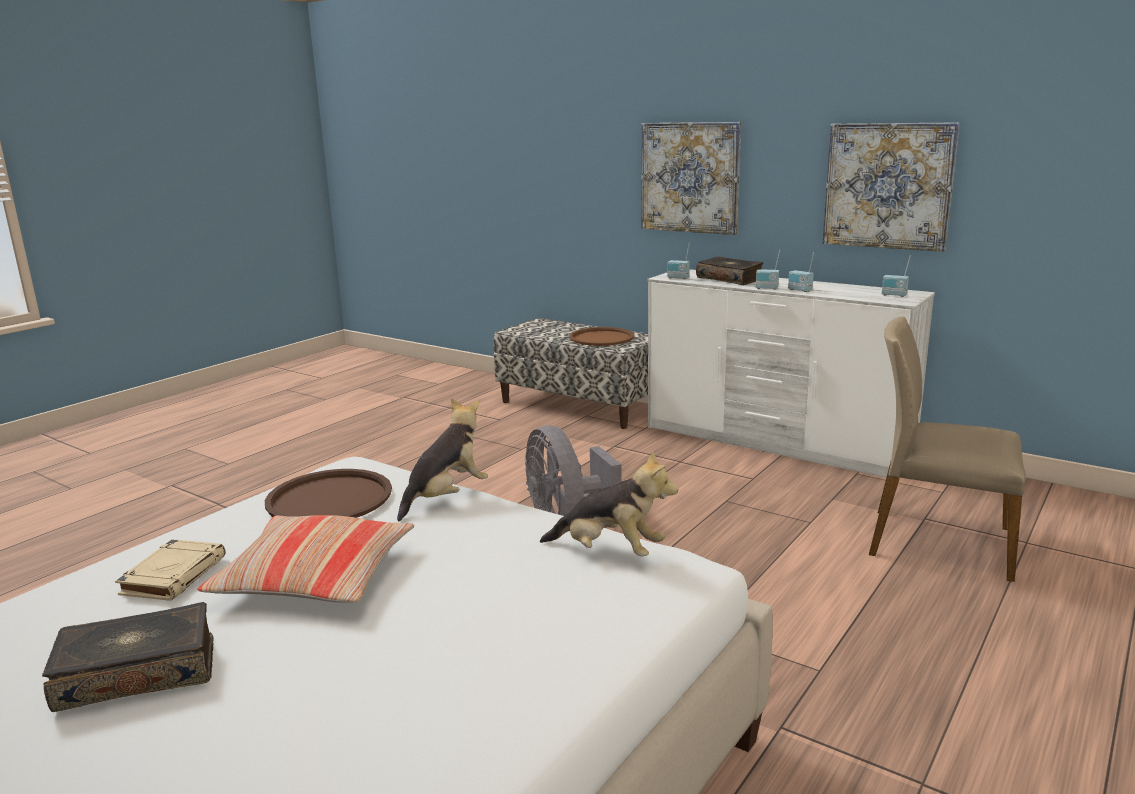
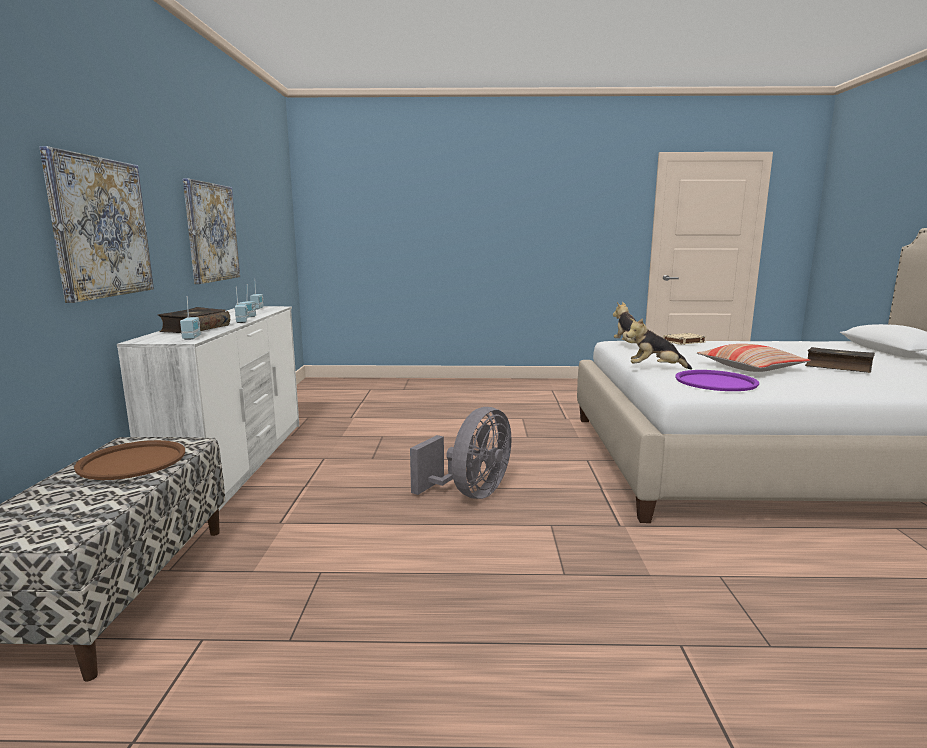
camera: 125 degrees left, 5 degrees down
beige book [115,539,226,601] -> beige book moved to [663,333,706,345]
brown tray [265,469,392,518] -> purple tray [675,370,759,391]
beige chair [869,316,1026,582] -> none

